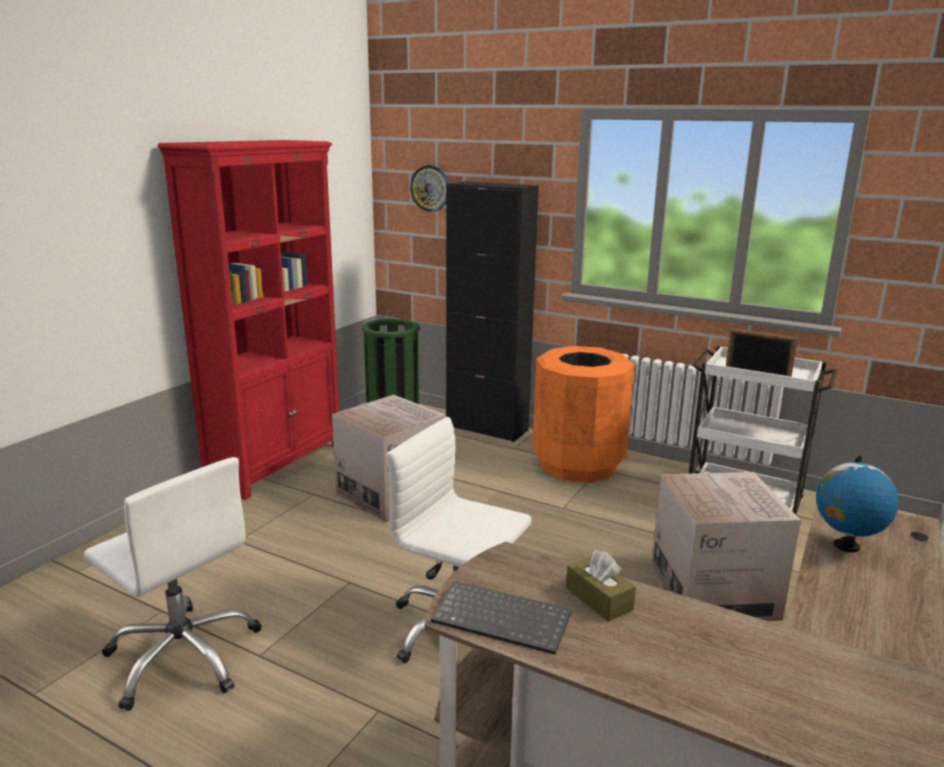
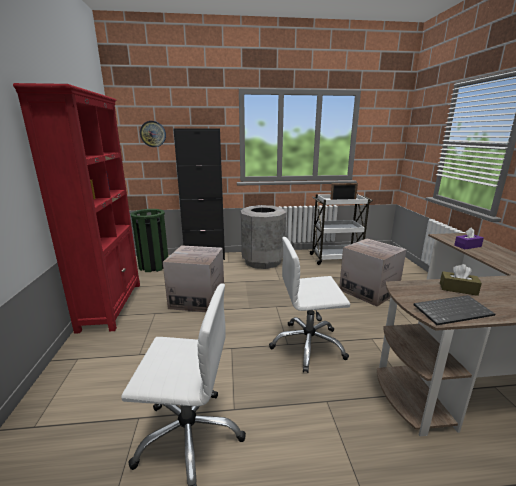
camera: 35 degrees left, 0 degrees up
orange trash can [532,346,635,483] -> grey trash can [241,205,286,269]
globe [816,456,899,552] -> purple tissue box [454,227,484,249]

